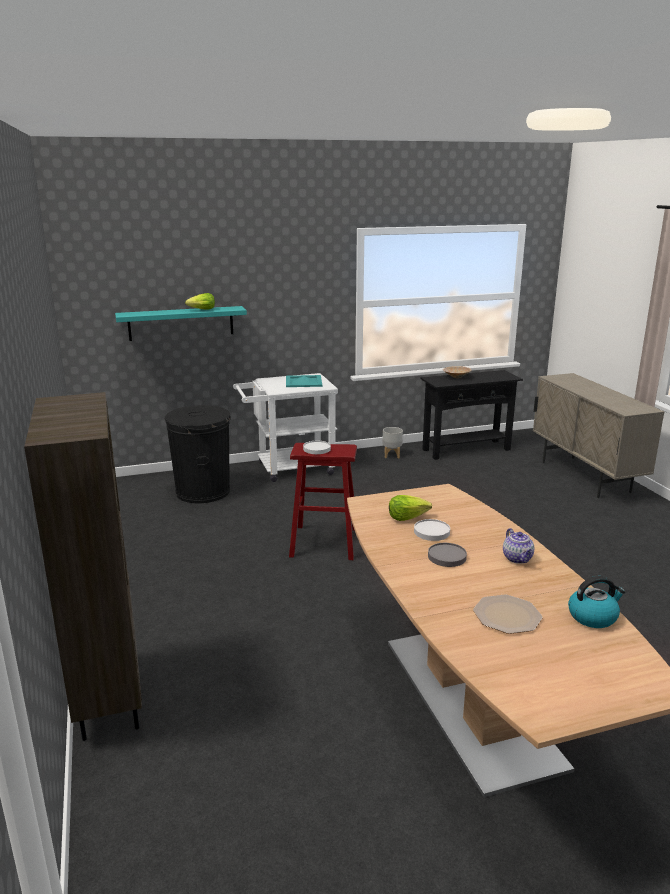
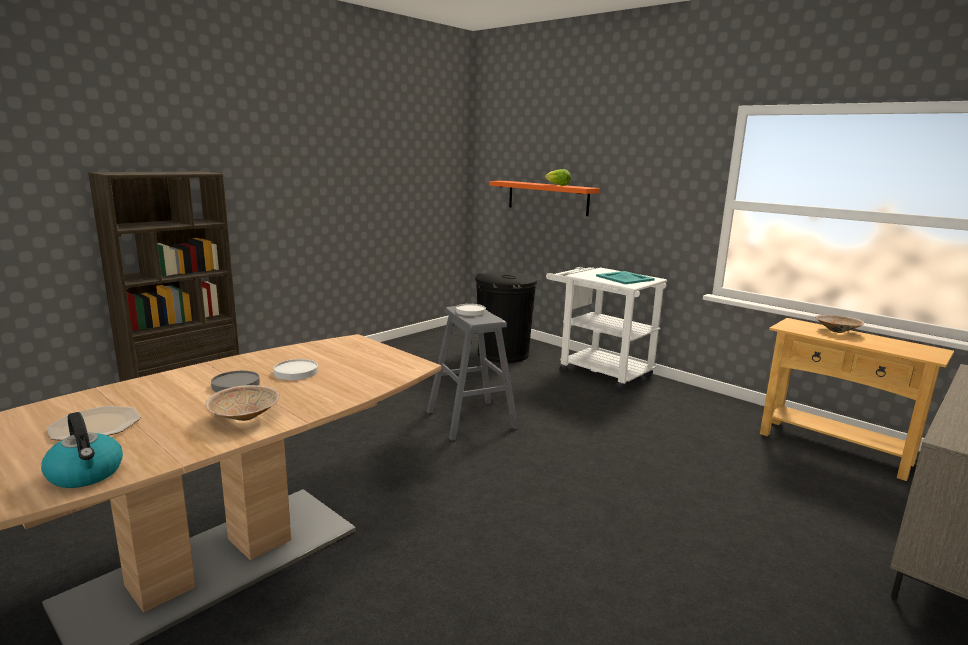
camera: 60 degrees right, 5 degrees down
turquoise shelf [115,306,247,341] -> orange shelf [489,181,600,216]
red stool [289,443,357,560] -> grey stool [427,306,519,440]
grey planter [383,427,403,459] -> none
lettuce [389,495,432,521] -> none
black console table [420,370,523,460] -> beige console table [760,318,954,481]
teapot [503,528,534,564] -> beige bowl [205,385,280,421]

